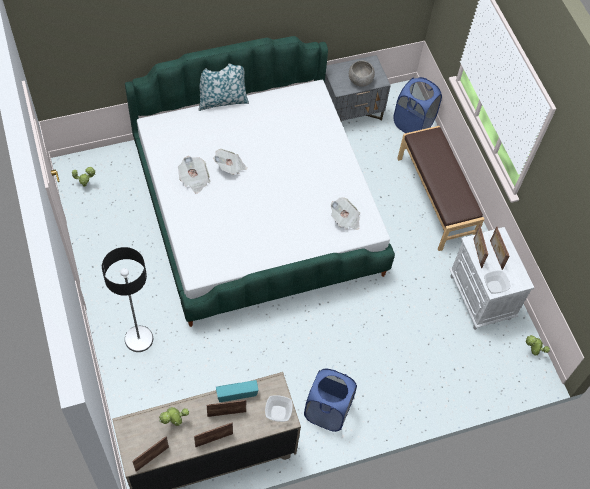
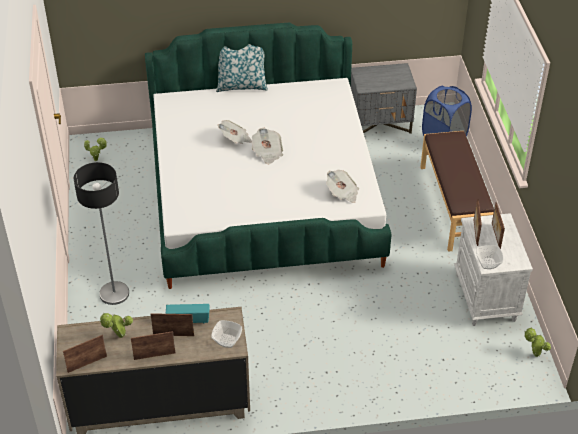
camera: 15 degrees right, 15 degrees down
newspaper [178,156,211,193] -> newspaper moved to [252,128,283,164]
blue laundry basket [304,369,357,432] -> none
grey bowl [349,60,375,87] -> none

